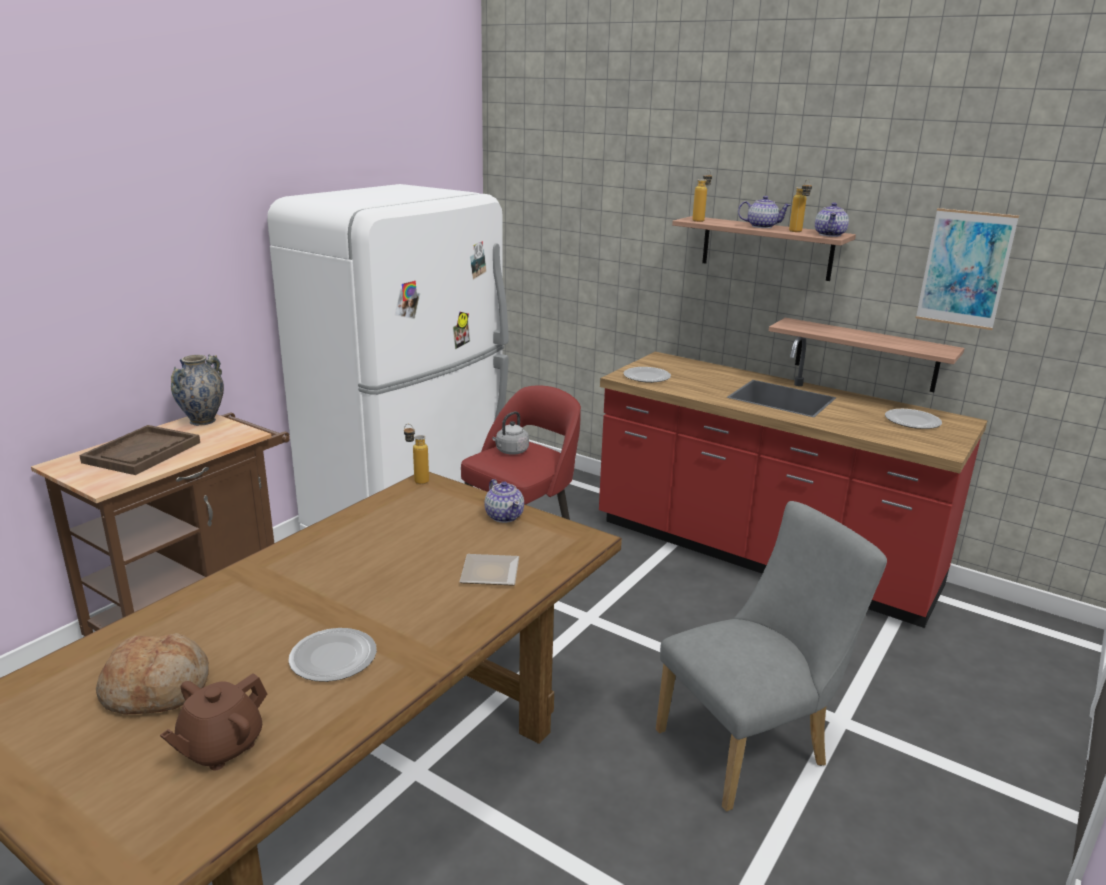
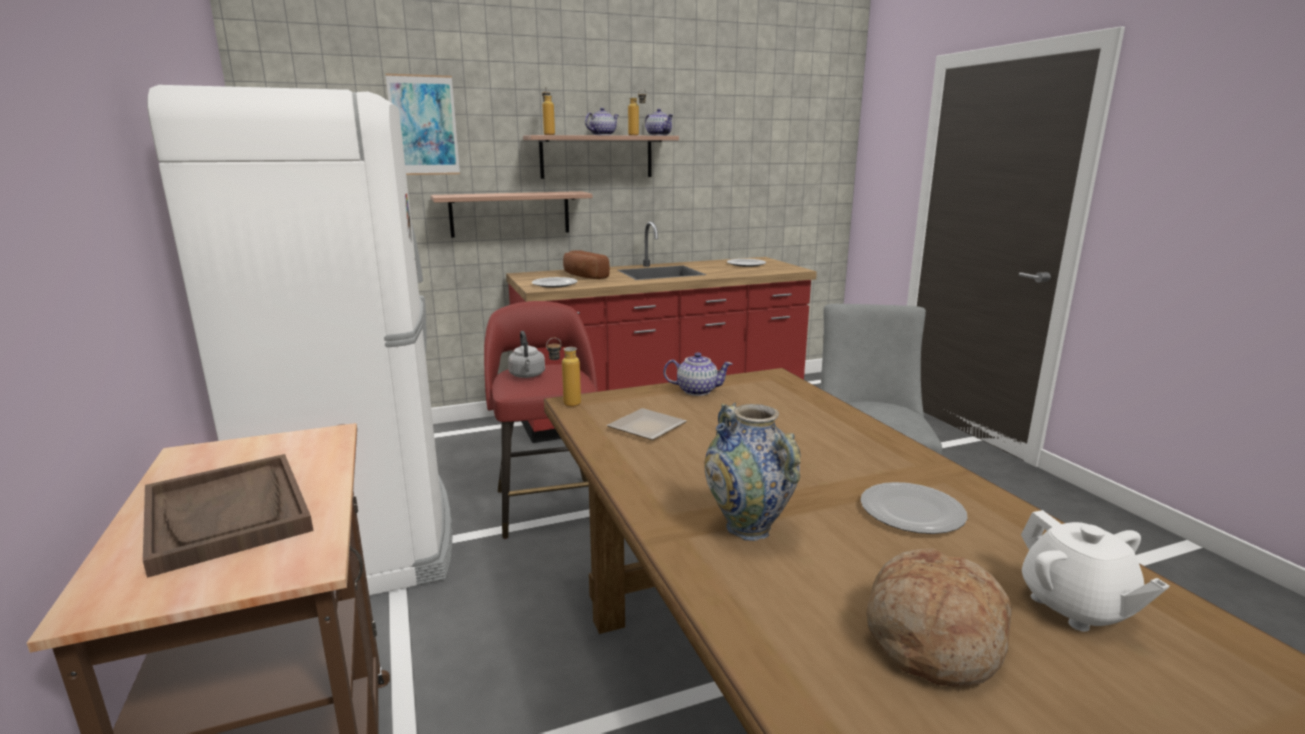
camera: 55 degrees left, 5 degrees down
brown teapot [160,673,267,770] -> white teapot [1021,510,1170,631]
vase [171,355,224,426] -> vase moved to [705,402,801,541]
plate [460,554,519,586] -> plate moved to [607,408,687,440]
shelf [769,318,965,392] -> shelf moved to [431,191,592,238]
picture [916,208,1019,330] -> picture moved to [385,73,460,175]
none -> bread [563,250,610,279]

